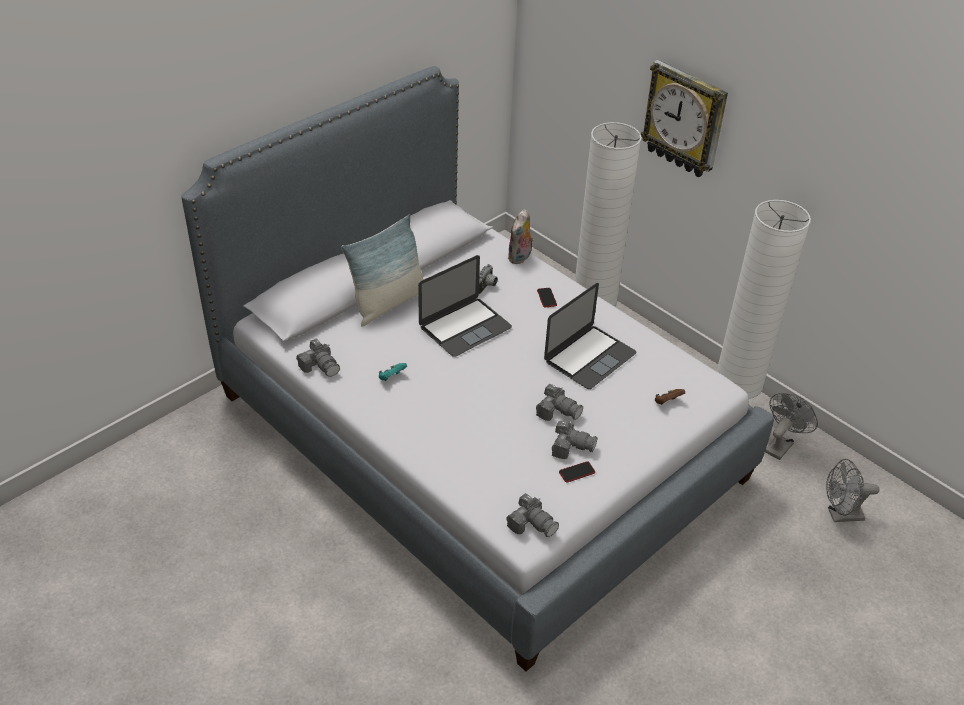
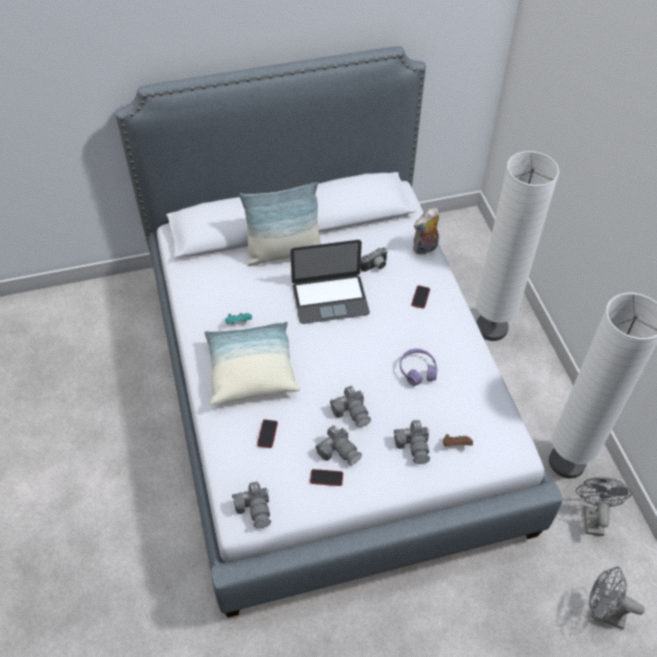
camera: 30 degrees right, 10 degrees up
camera [296,339,340,377] -> camera moved to [394,420,430,464]
laptop [544,283,637,389] -> purple headphones [400,348,437,386]
wall clock [641,60,728,177] -> none
grey fan [765,393,818,460] -> grey fan turned 60 degrees counterclockwise [576,477,632,536]
none -> pillow [204,322,300,405]
none -> phone [257,419,278,448]

